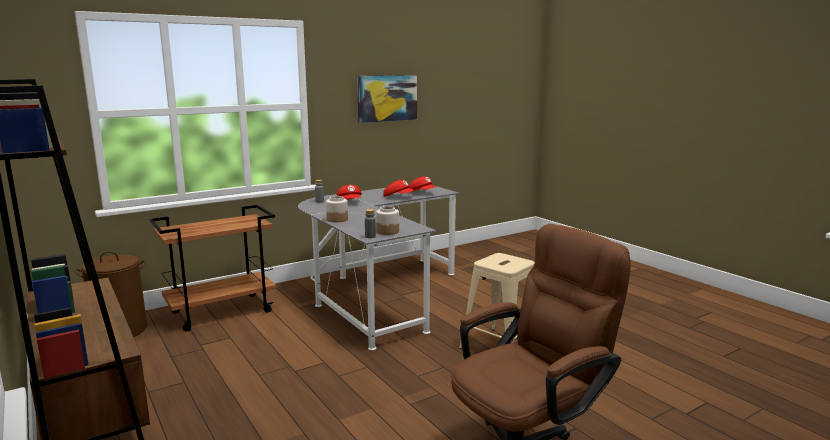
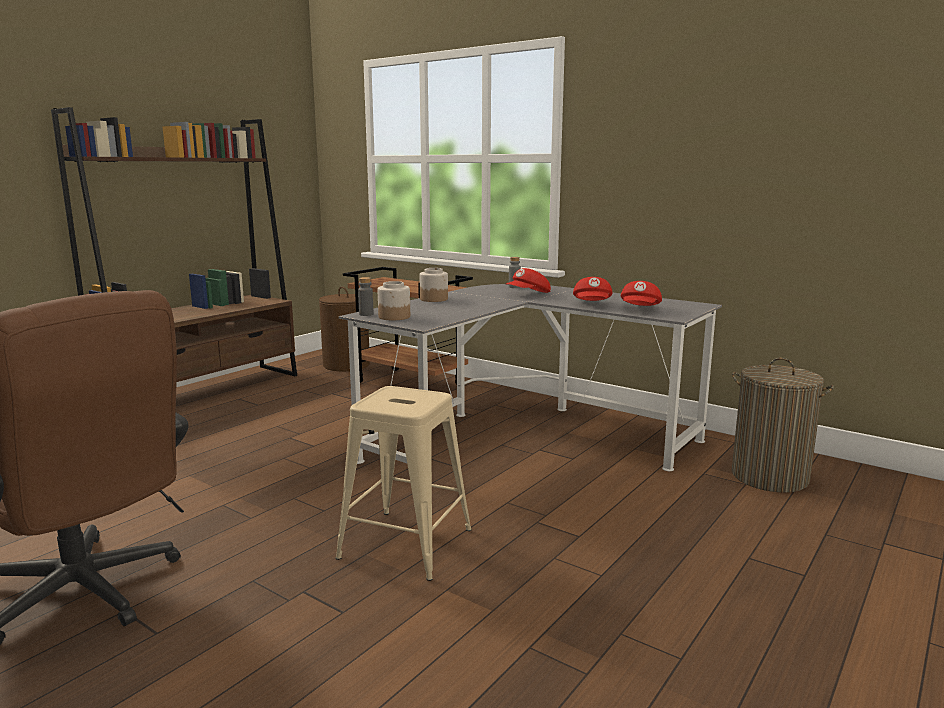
camera: 70 degrees right, 0 degrees up
picture [357,75,417,123] -> none
none -> laundry basket [732,358,834,493]

